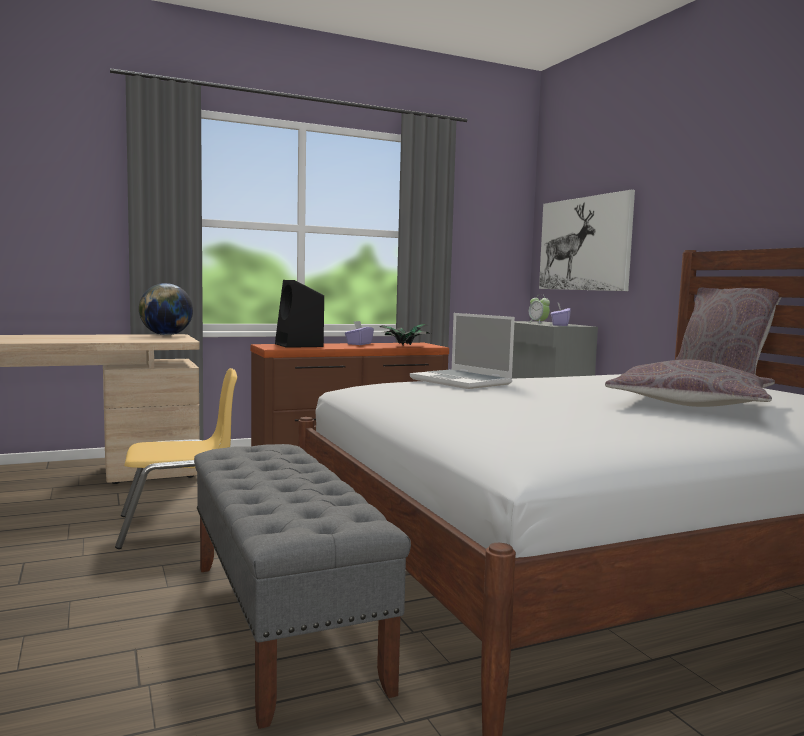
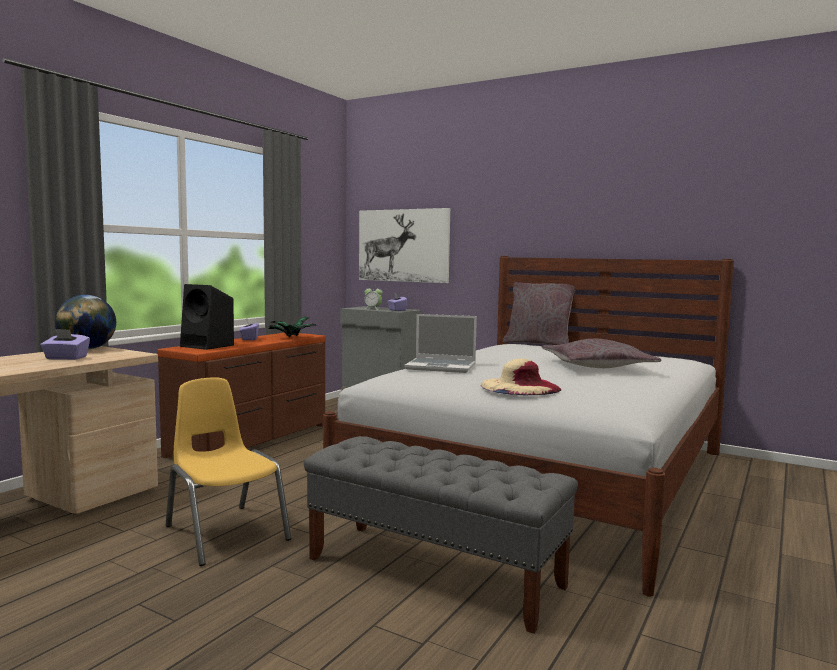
camera: 35 degrees left, 0 degrees up
yellow chair [115,368,237,549] -> yellow chair turned 75 degrees counterclockwise [166,378,291,566]
none -> purple tissue box [40,329,90,360]
none -> beige hat [481,358,561,396]

